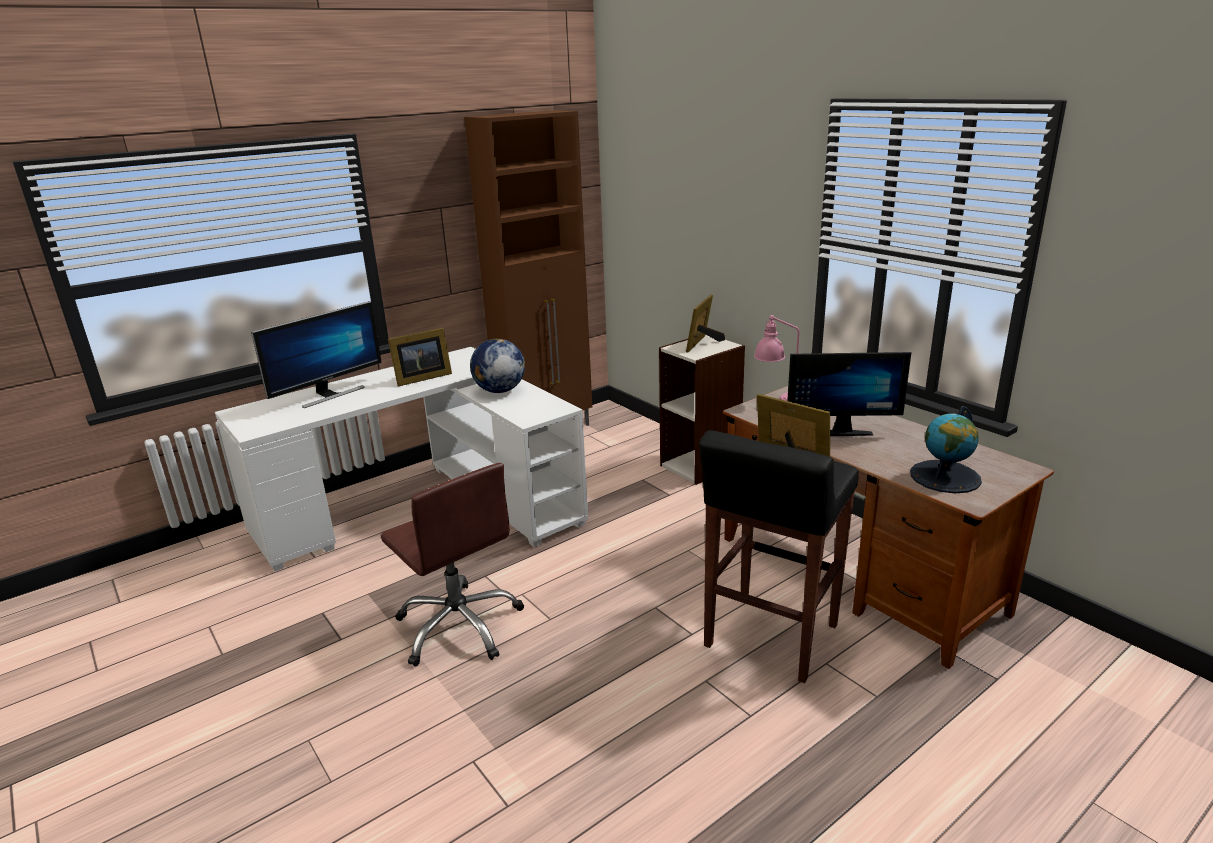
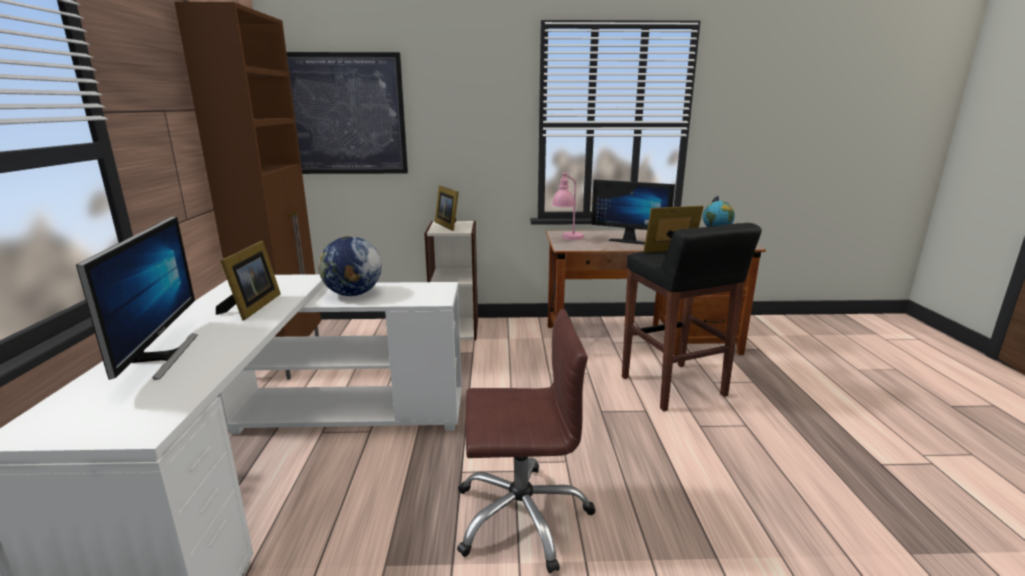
camera: 55 degrees left, 5 degrees down
monitor [787,352,911,436] -> monitor turned 75 degrees clockwise [591,180,675,245]
none -> picture [286,52,408,174]

